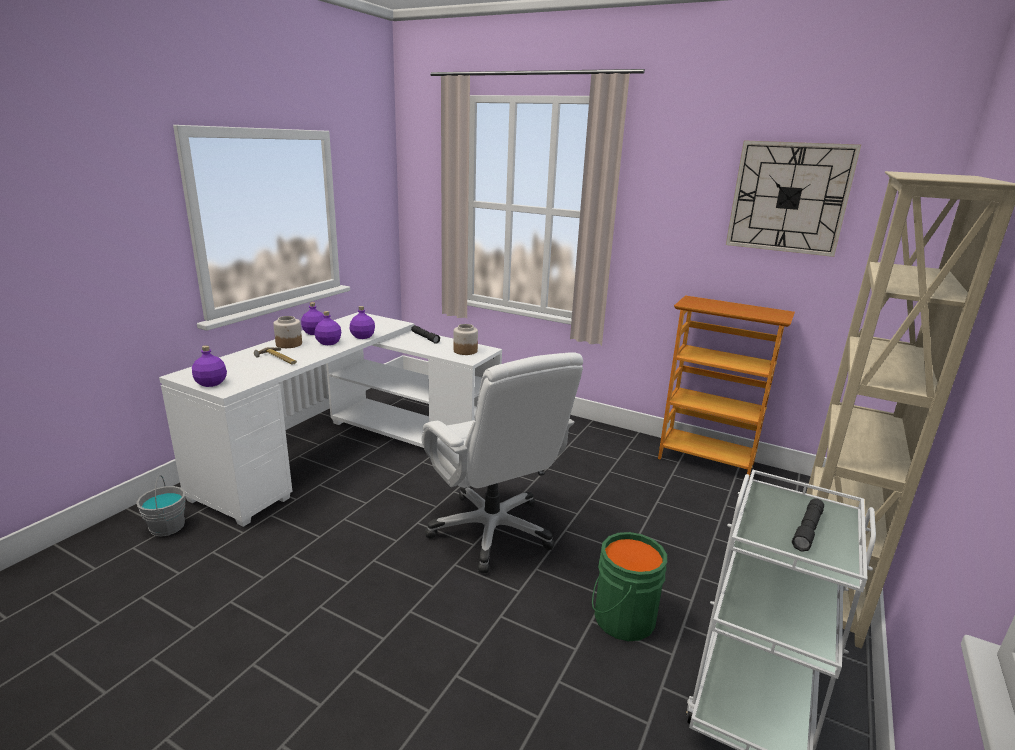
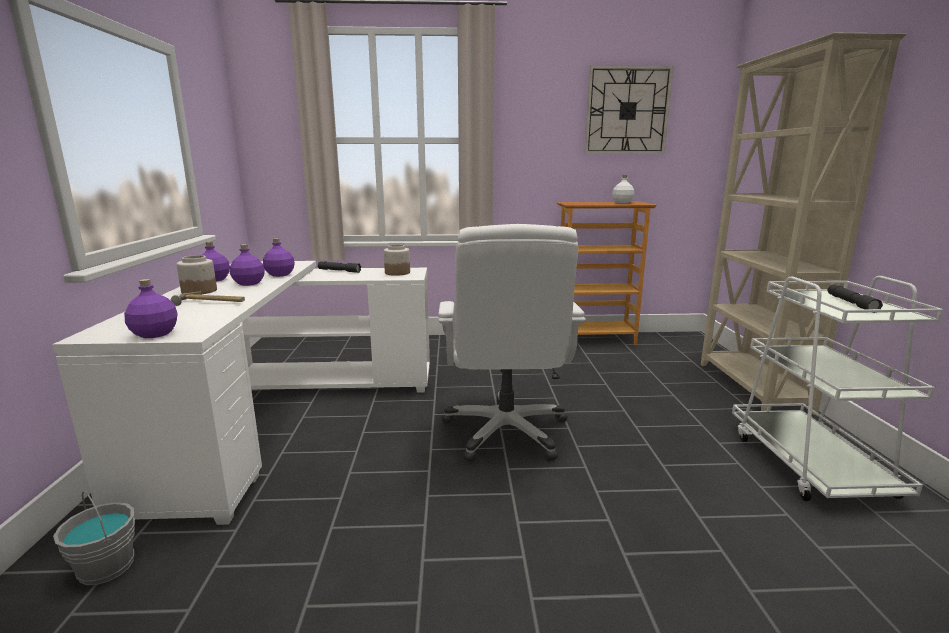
camera: 30 degrees left, 5 degrees down
white office chair [422,352,583,573] -> white office chair turned 60 degrees clockwise [438,224,586,462]
green bucket [592,532,667,641] -> none
none -> white bottle [612,175,634,203]

